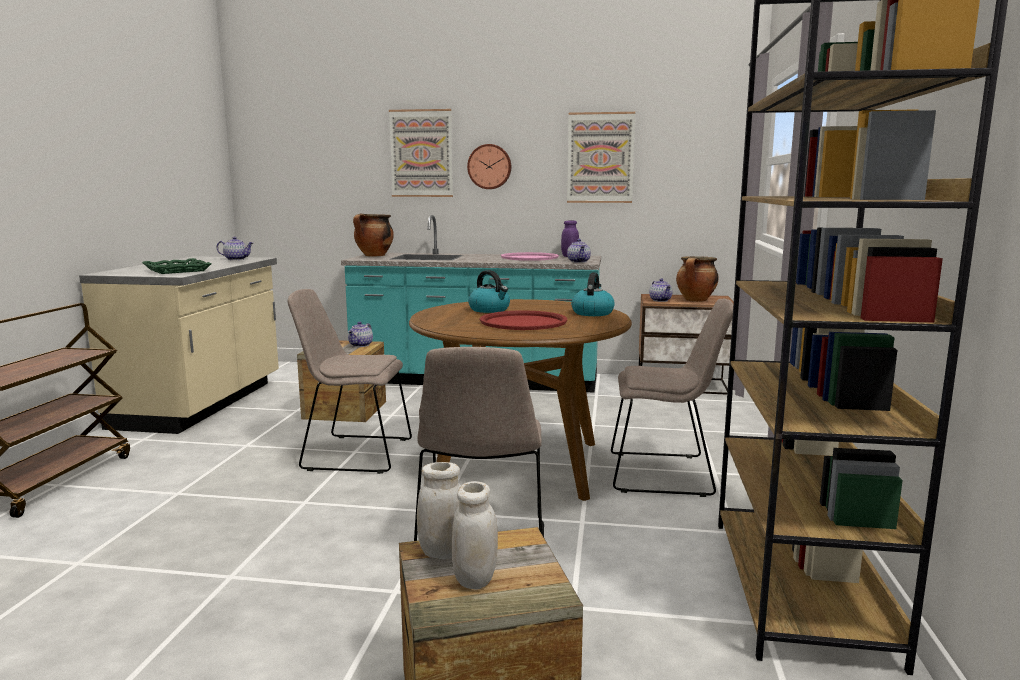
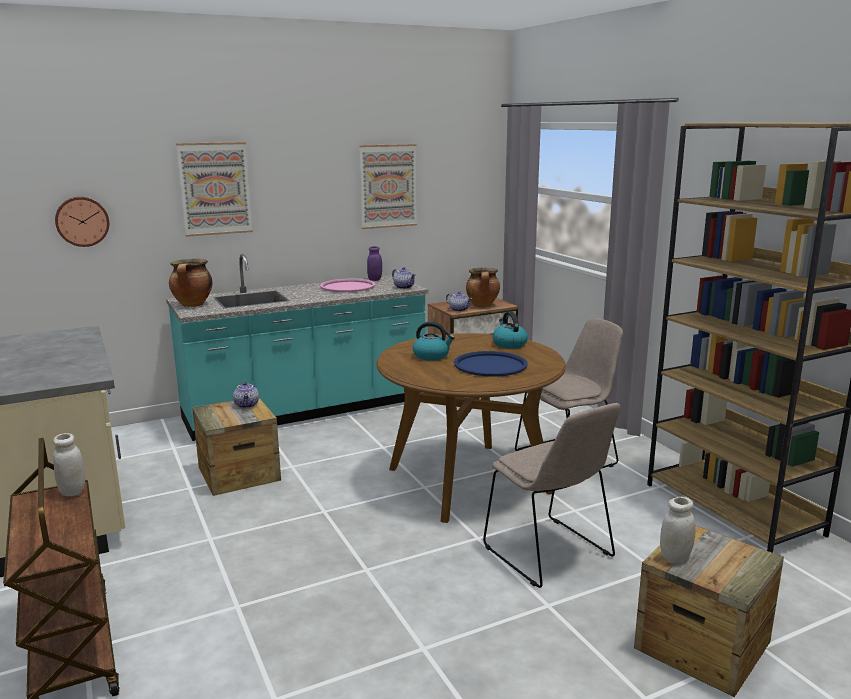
camera: 35 degrees left, 5 degrees up
green tray [142,258,211,274] -> none
teapot [217,237,253,260] -> none
beige chair [288,289,412,474] -> none
white jar [452,481,498,589] -> white jar moved to [53,433,85,496]
wall clock [467,144,511,189] -> wall clock moved to [55,197,109,247]
red tray [480,310,567,330] -> blue tray [454,351,528,377]

